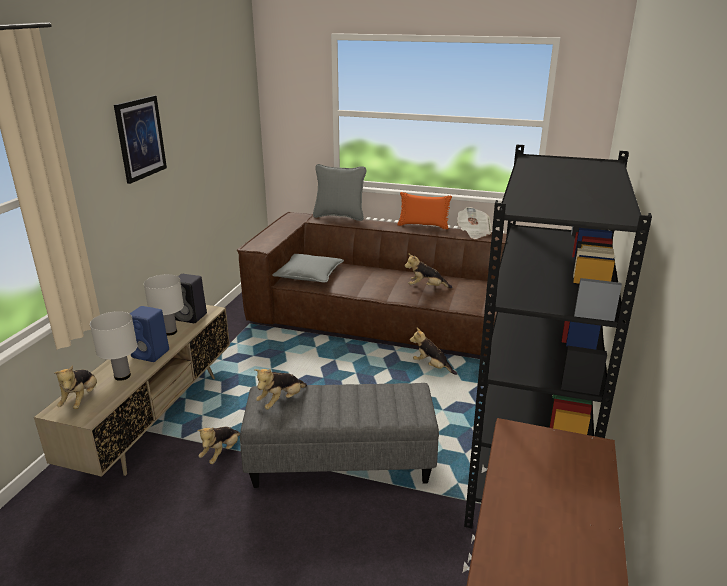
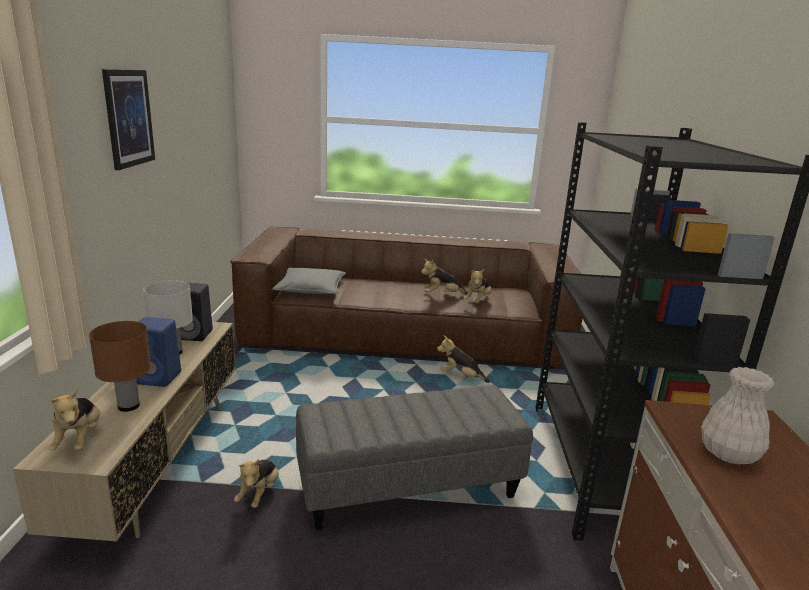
camera: 15 degrees left, 5 degrees down
white table lamp [90,311,138,381] -> brown table lamp [89,321,151,412]
plush toy [254,369,307,409] -> plush toy moved to [463,269,492,303]
grey pillow [313,164,367,221] -> none
orange pillow [397,192,452,230] -> none
newspaper [457,207,491,239] -> none
none -> white vase [701,367,774,465]

